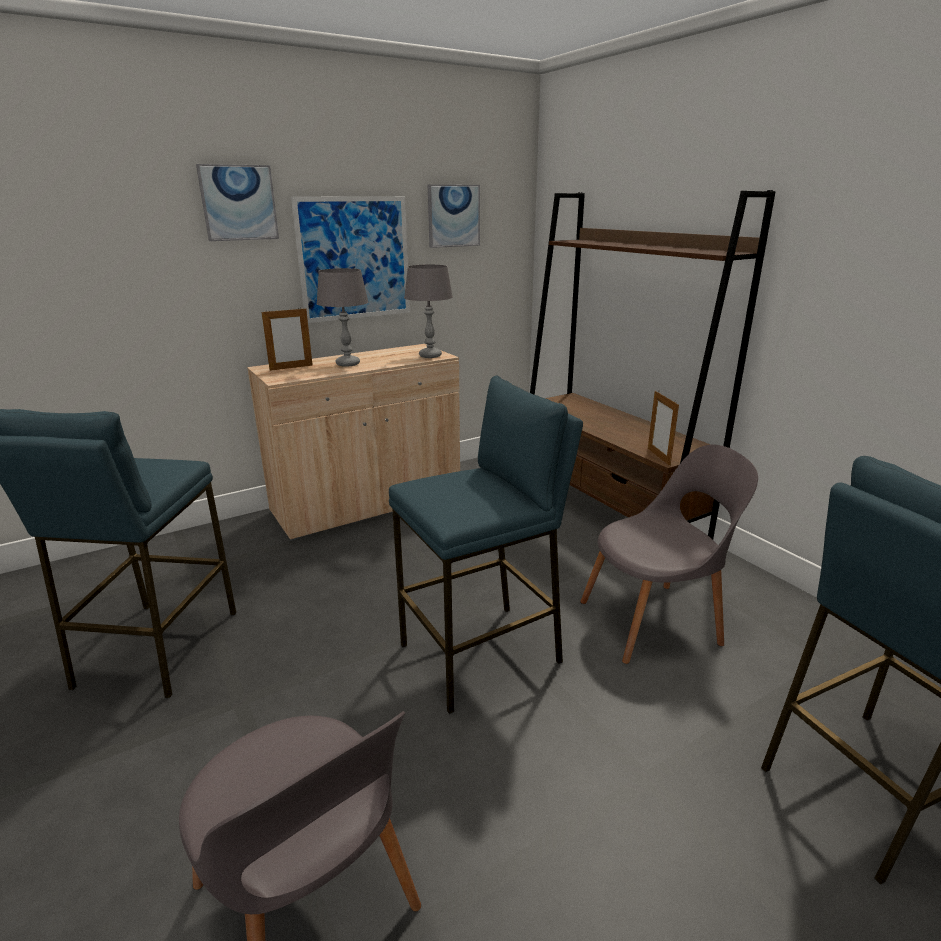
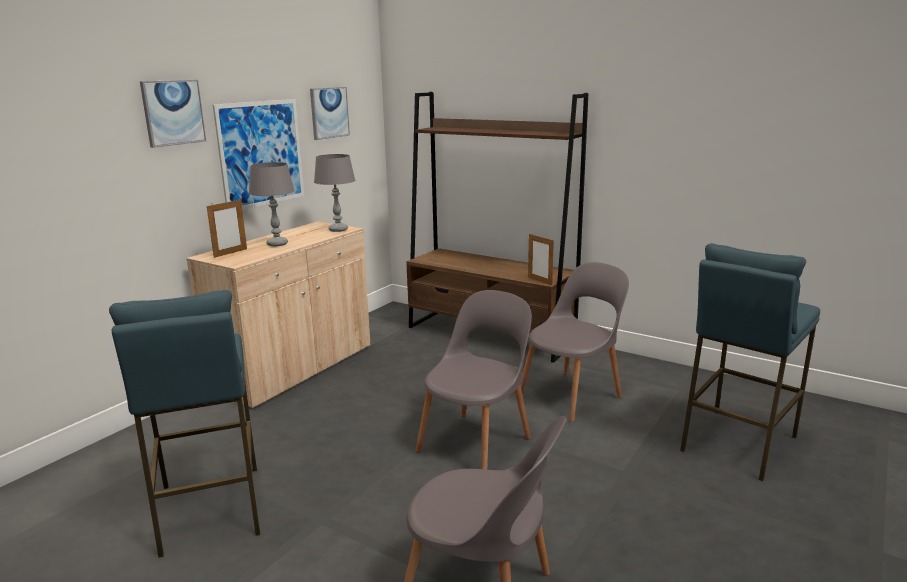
camera: 25 degrees left, 5 degrees down
blue stool [389,375,583,714] -> grey chair [415,290,532,470]

